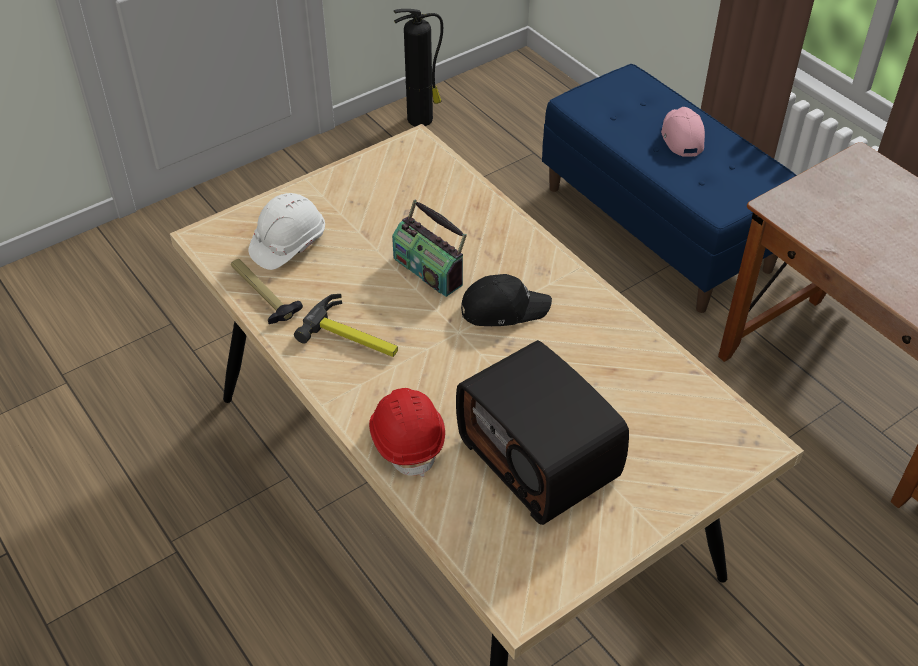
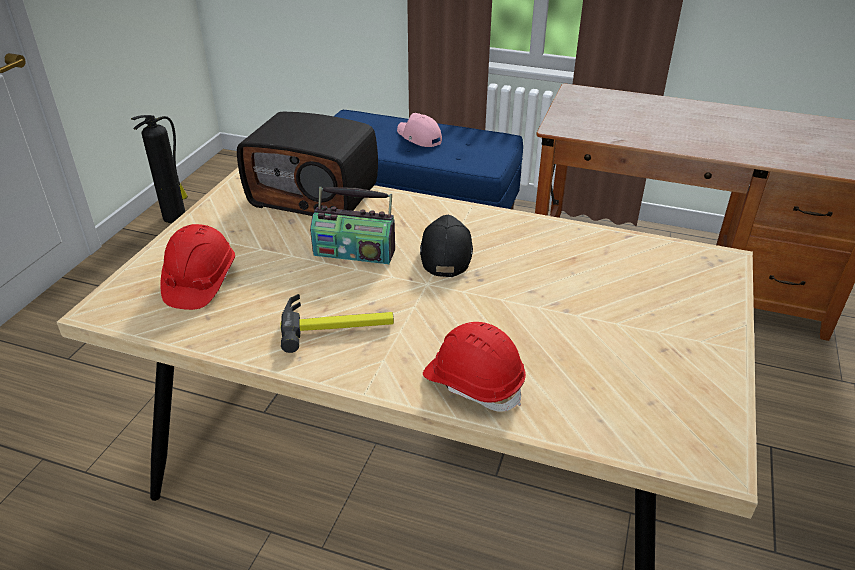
camera: 35 degrees left, 10 degrees down
hammer [231,259,303,324] -> none
white hard hat [249,193,325,270] -> red hard hat [160,224,235,310]
radio [456,340,629,525] -> radio moved to [237,112,378,216]
black cap [461,274,552,326] -> black cap turned 45 degrees counterclockwise [420,215,473,277]

